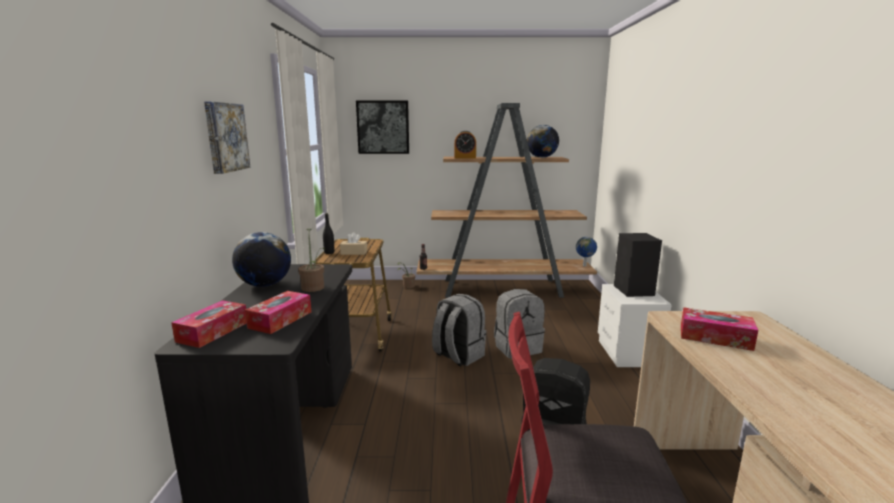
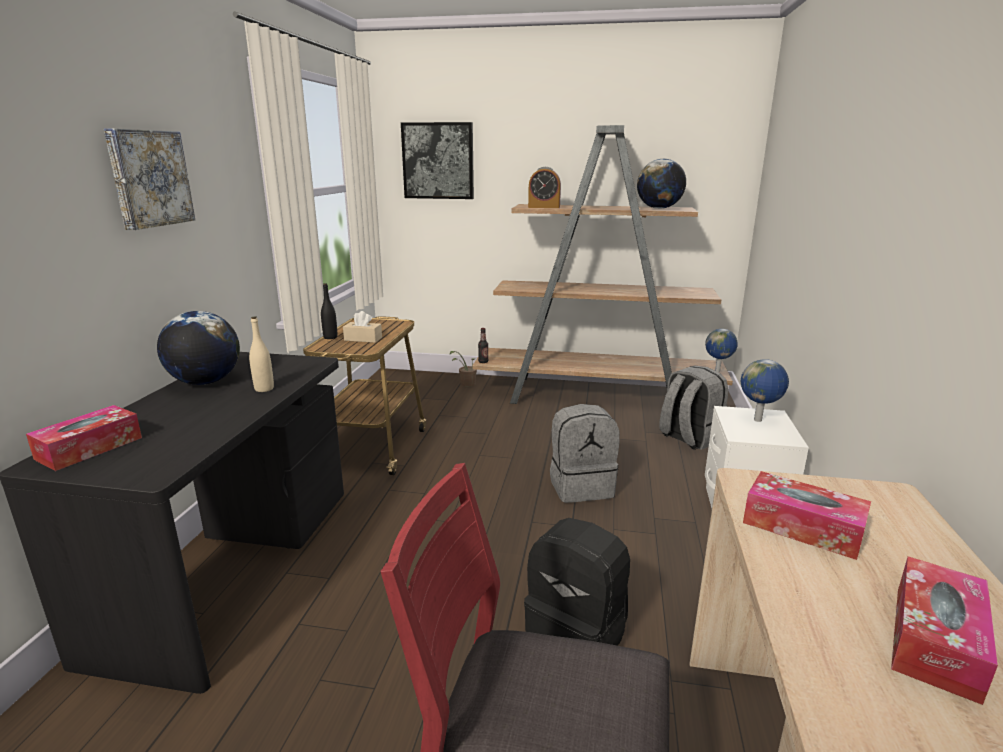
camera: 10 degrees right, 5 degrees up
tissue box [245,291,311,334] -> tissue box moved to [891,556,998,705]
potted plant [298,229,326,292] -> beige bottle [249,316,274,392]
grey backpack [432,294,486,366] -> grey backpack moved to [659,365,728,450]
black speaker [614,233,662,297] -> globe [741,359,789,422]

